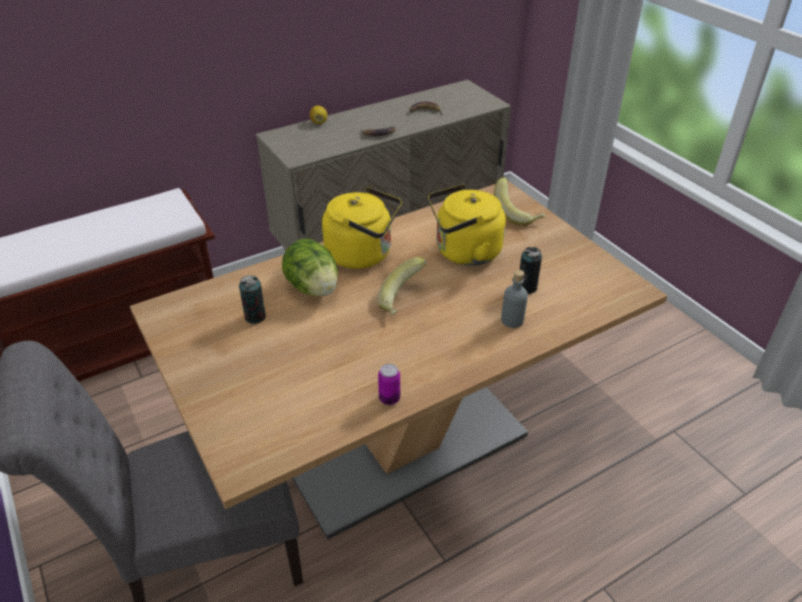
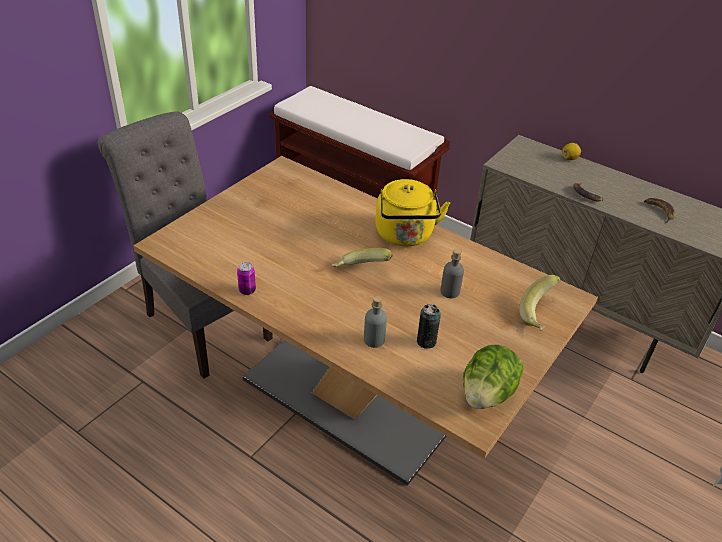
camera: 65 degrees right, 0 degrees up
can [239,275,266,324] -> none
lettuce [282,238,338,296] -> lettuce moved to [463,345,523,409]
yellow kettle [428,184,506,266] -> grey bottle [440,248,464,298]

